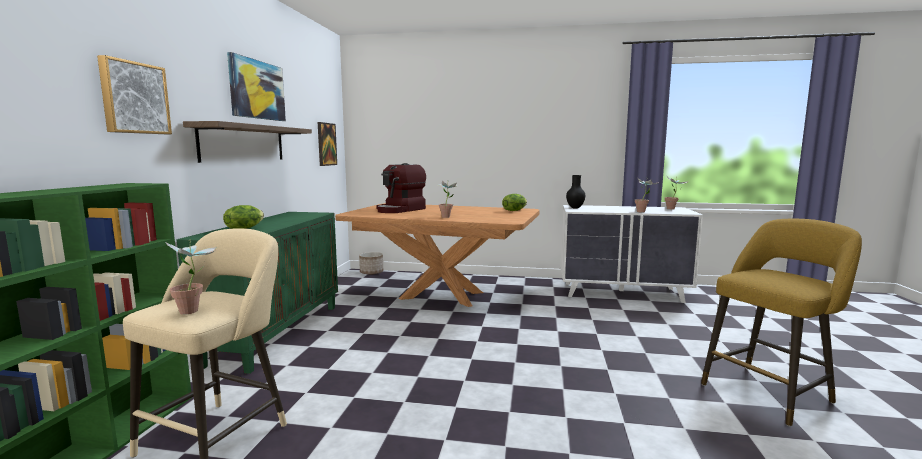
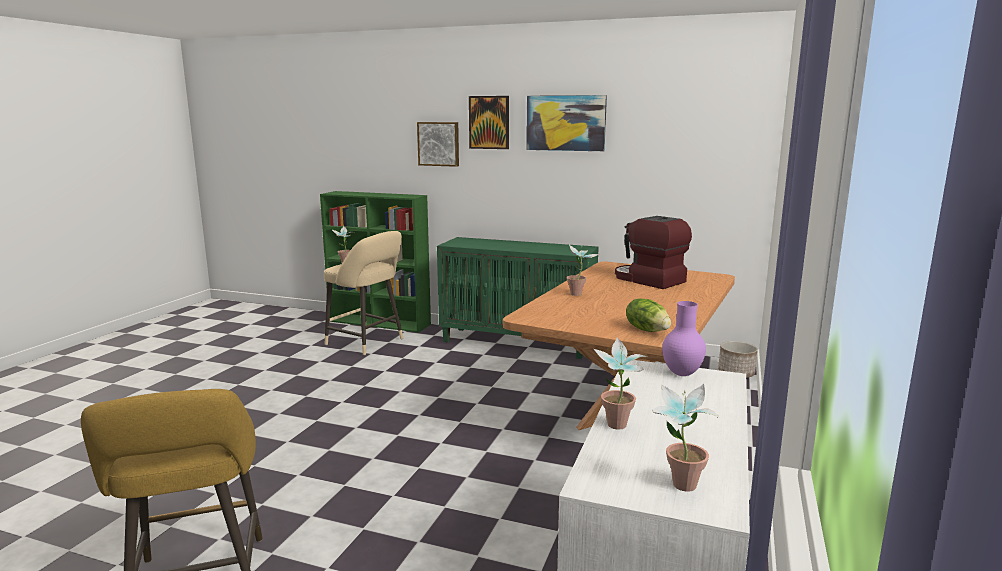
camera: 100 degrees right, 5 degrees up
shelf [183,121,312,163] -> none
lettuce [223,205,264,229] -> none
picture [318,122,337,166] -> picture moved to [469,96,509,149]
black vase [566,175,585,208] -> purple vase [662,301,706,376]

